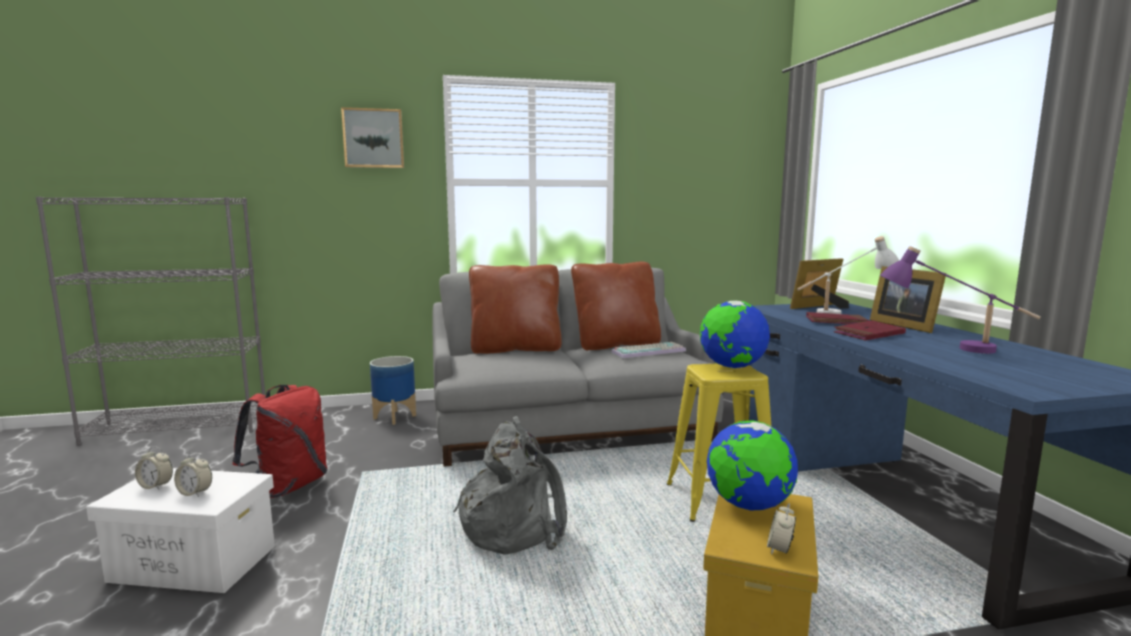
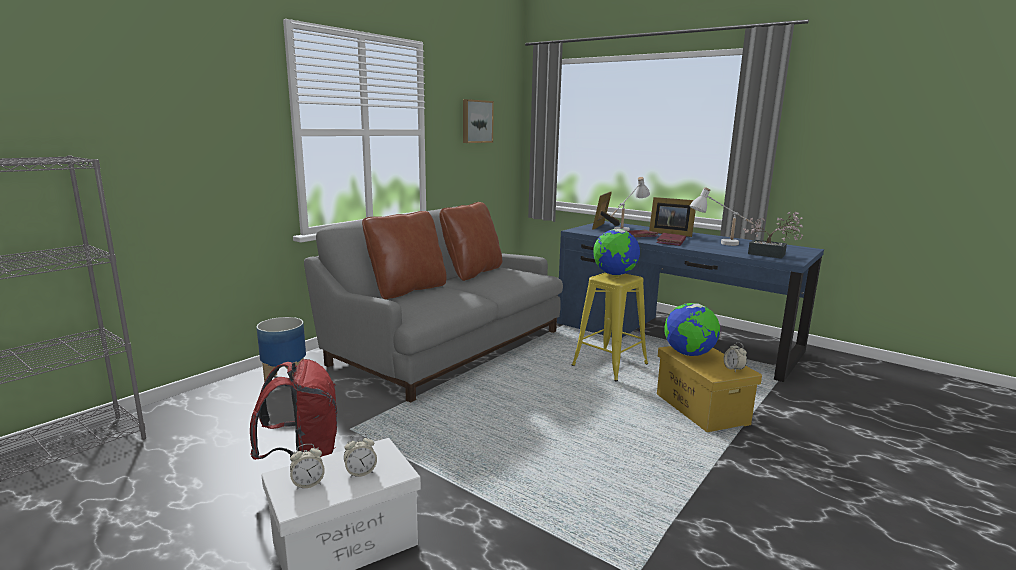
camera: 40 degrees left, 5 degrees up
picture [341,107,404,168] -> picture moved to [463,99,494,143]
grey backpack [453,416,567,555] -> none
keyboard [611,342,686,358] -> none
purple table lamp [880,246,1041,354] -> white table lamp [690,187,753,246]
none -> potted plant [743,212,803,259]

